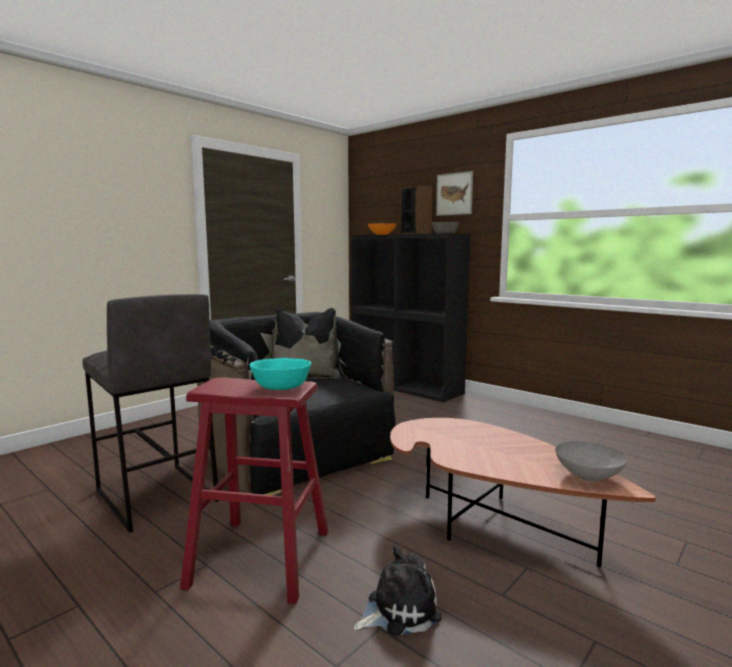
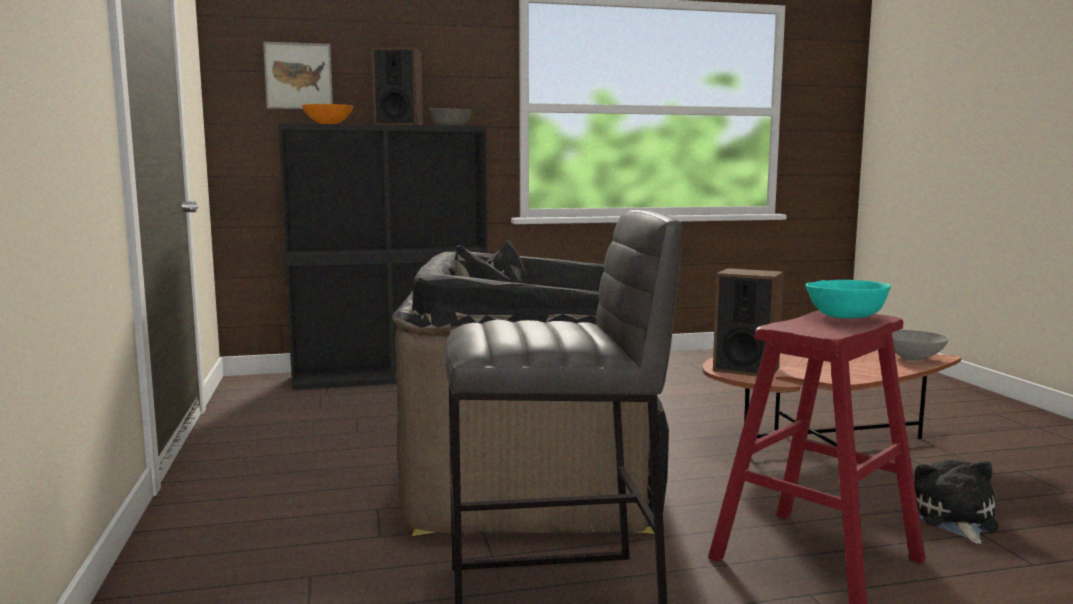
camera: 55 degrees left, 0 degrees up
picture [436,171,473,216] -> picture moved to [263,42,333,109]
none -> speaker [713,268,784,376]

